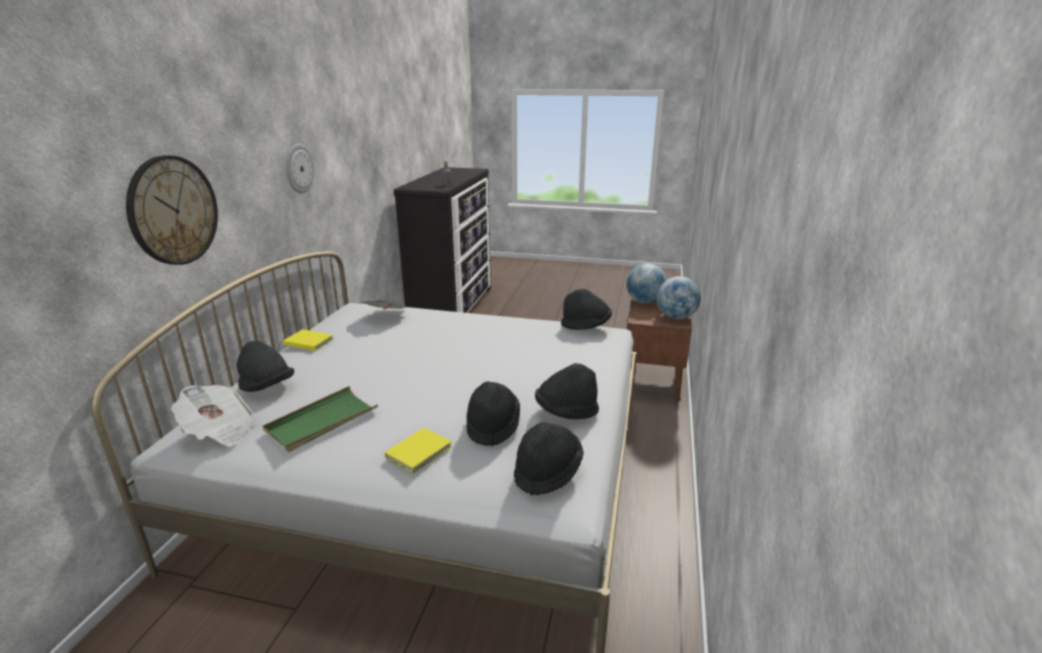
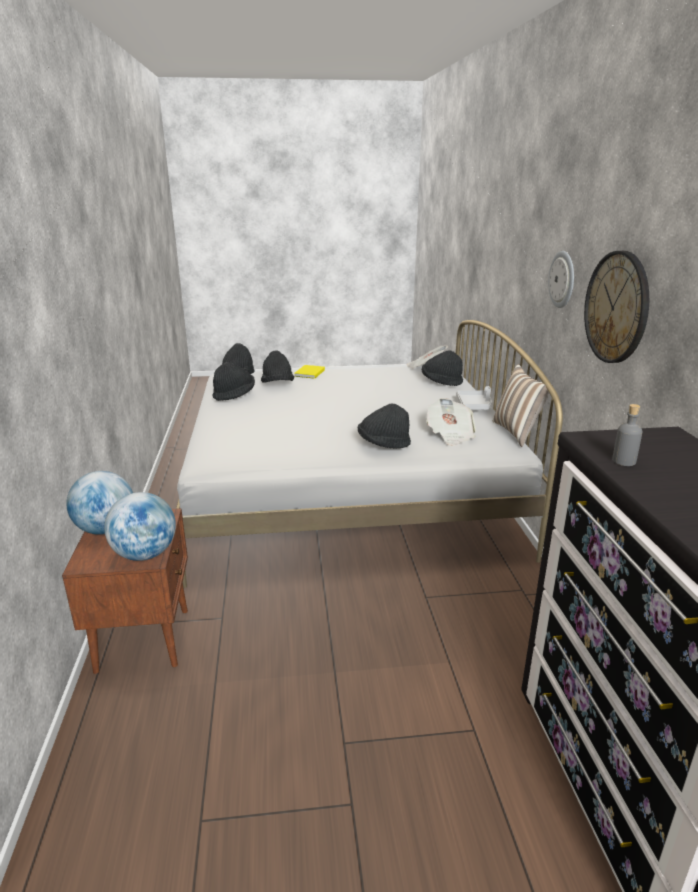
camera: 160 degrees right, 0 degrees up
wall clock [126,155,218,265] -> wall clock moved to [584,251,649,363]
green tray [263,386,378,452] -> none
yellow book [283,329,333,351] -> grey tray [456,386,492,410]
black hat [561,289,612,330] -> black hat moved to [358,403,411,448]
none -> pillow [492,364,553,447]

